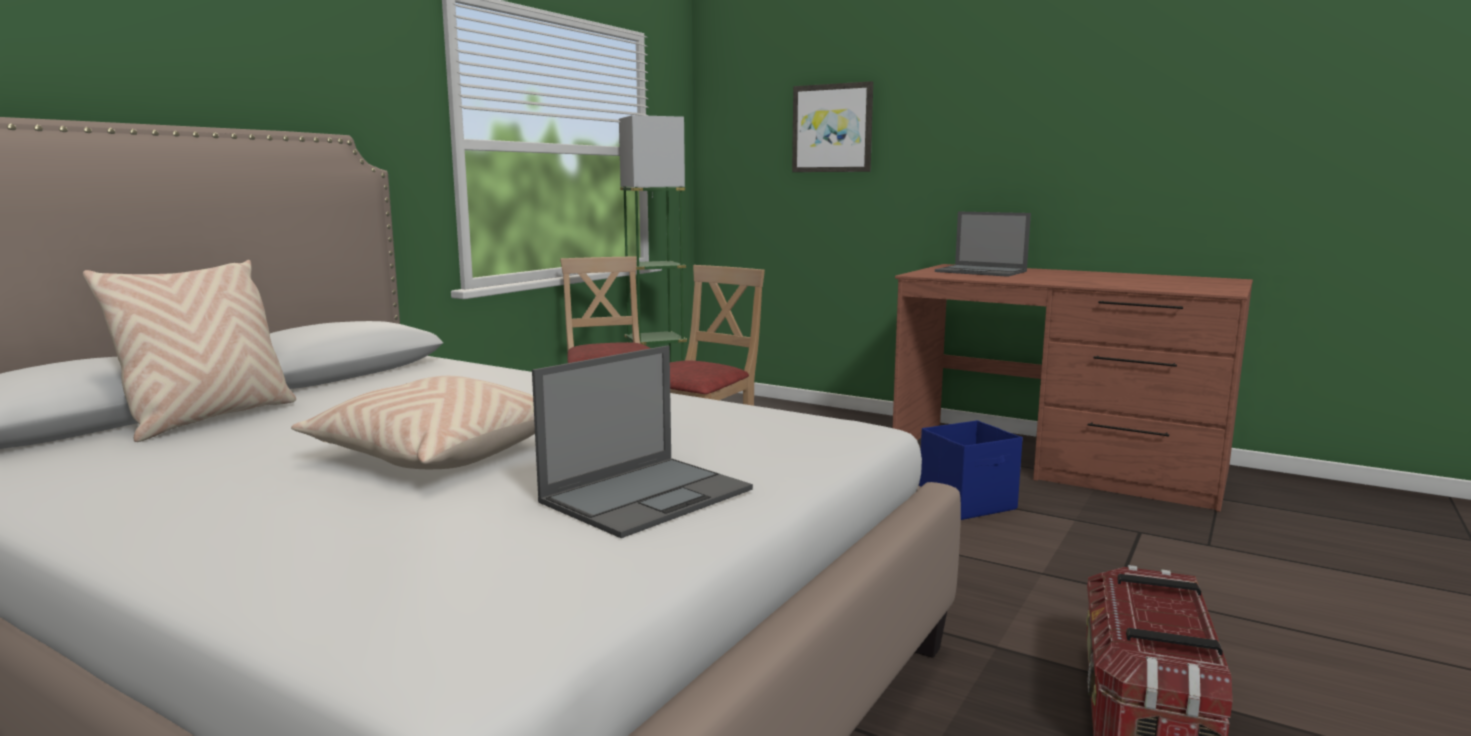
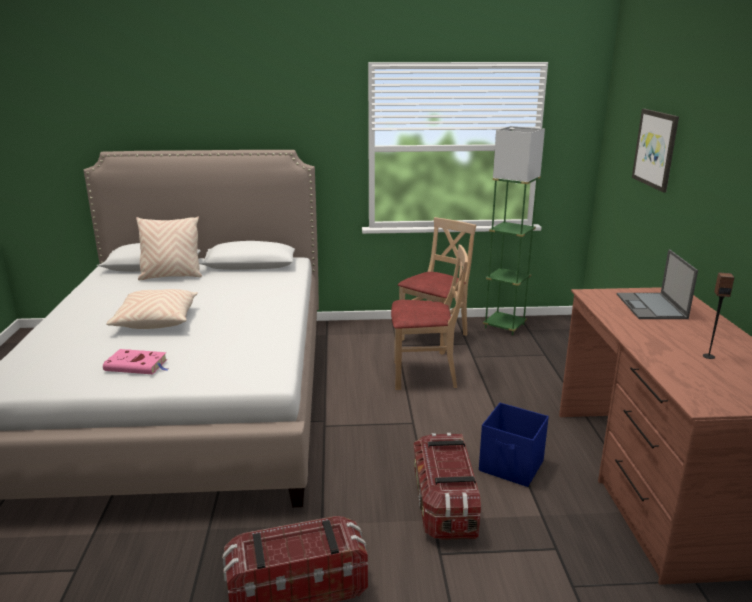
camera: 55 degrees right, 10 degrees up
laptop [532,345,753,538] -> pink book [103,349,168,374]
none -> storage box [414,433,481,540]
none -> speaker [703,272,735,359]

